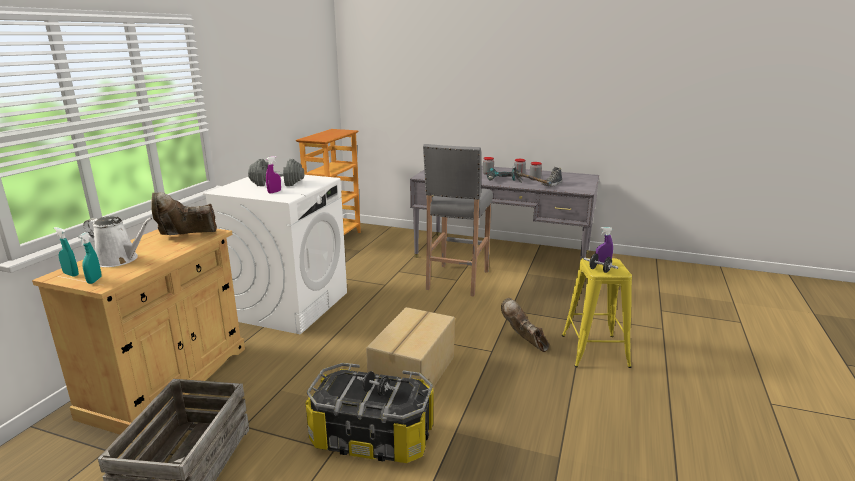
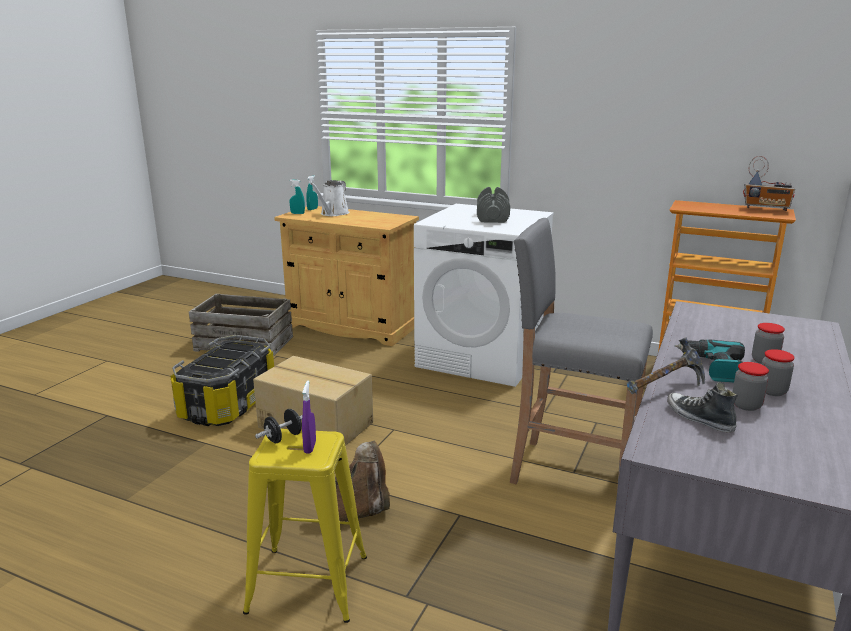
camera: 95 degrees right, 0 degrees up
brown boot [151,192,217,235] -> none
purple spray bottle [266,156,281,194] -> none
black dumbbell [357,371,396,396] -> none
none -> radio [743,156,795,211]

